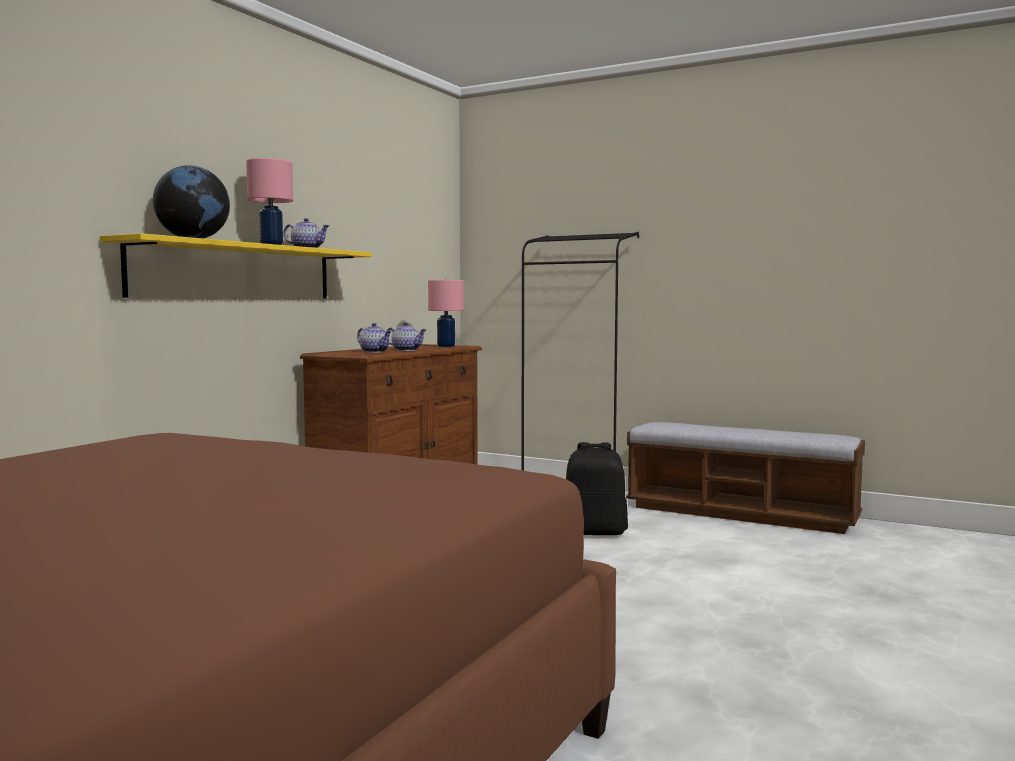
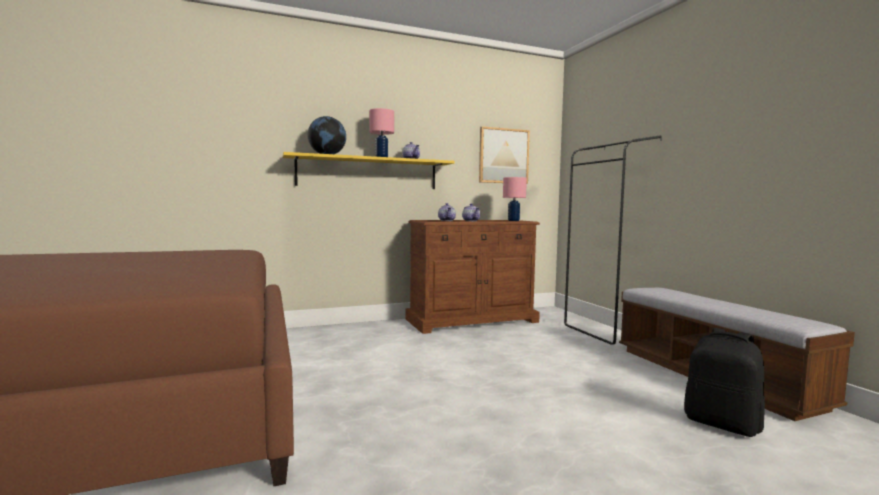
camera: 40 degrees right, 0 degrees up
black backpack [566,442,628,535] -> black backpack moved to [684,328,765,437]
none -> picture [479,126,530,184]

